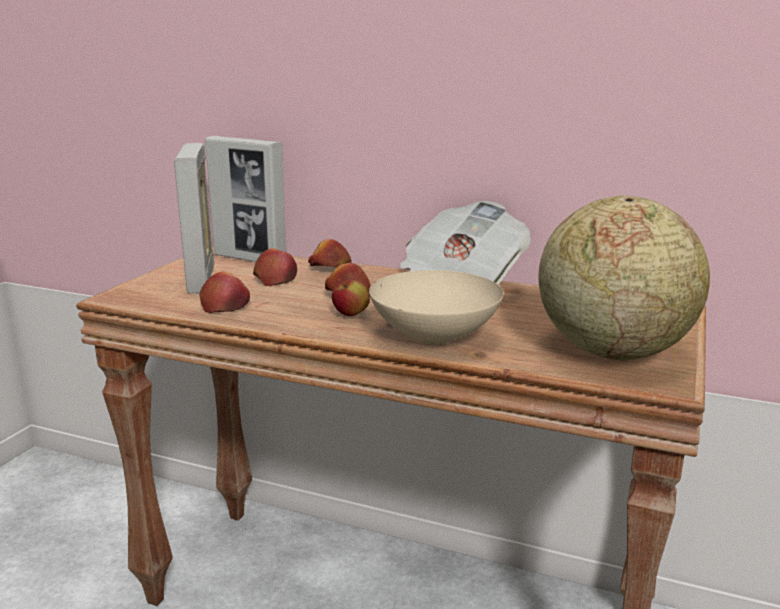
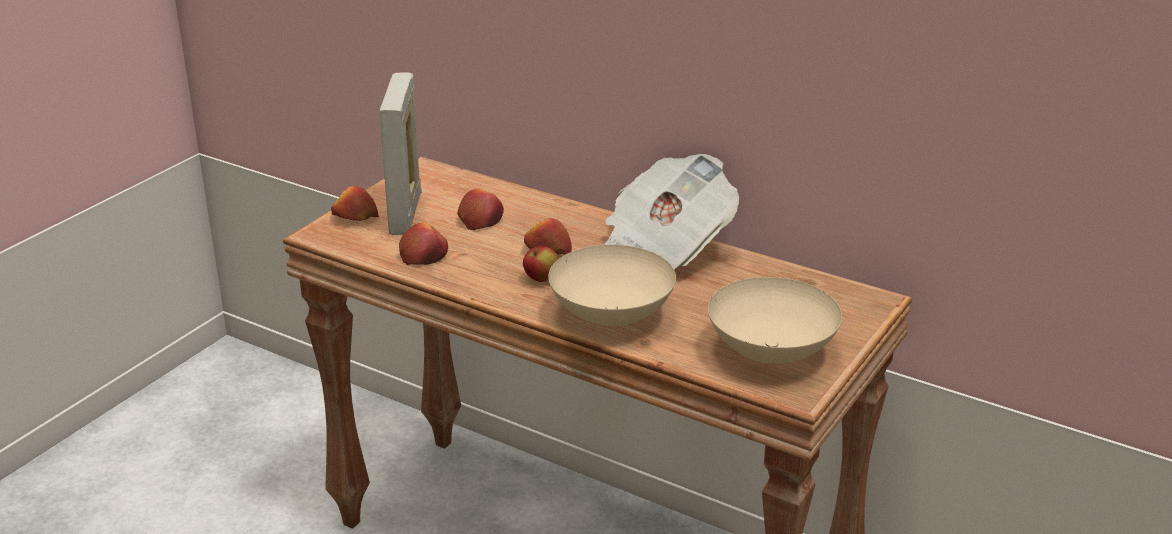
camera: 10 degrees right, 10 degrees up
picture frame [205,136,287,262] -> none
apple [308,239,352,267] -> apple moved to [331,186,379,221]
globe [538,196,710,360] -> beige bowl [708,277,842,364]

